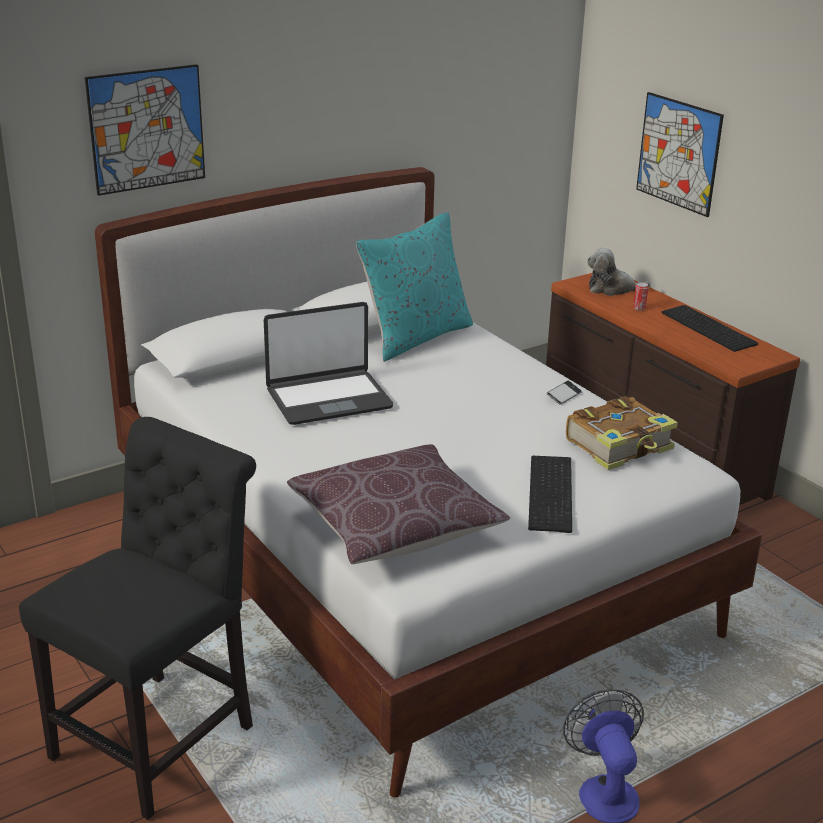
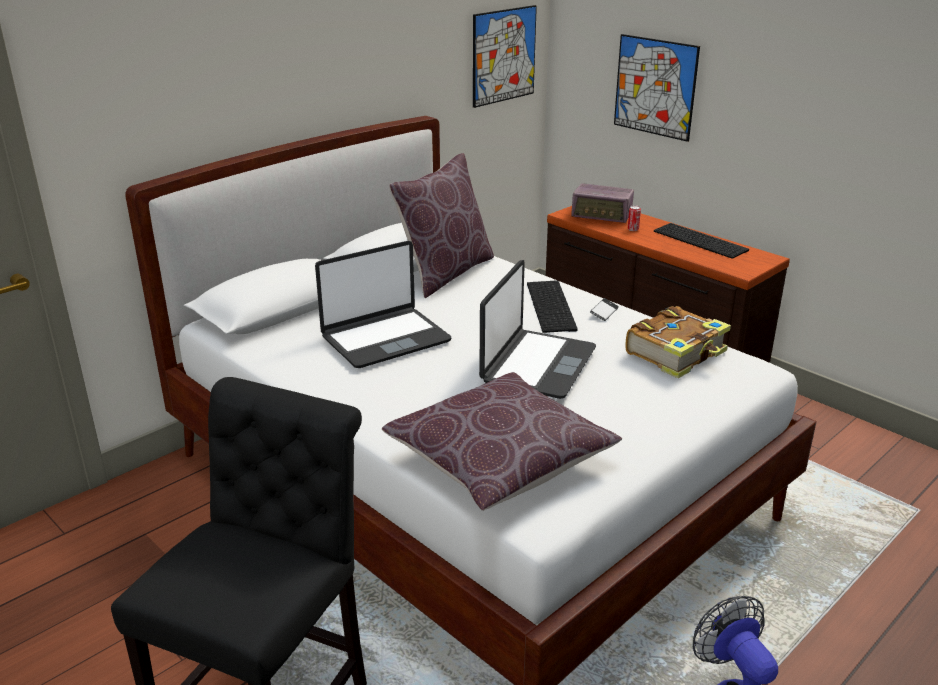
camera: 10 degrees left, 0 degrees up
picture [85,64,205,196] -> picture moved to [473,5,537,108]
turquoise pillow [356,212,473,362] -> brown pillow [389,153,494,298]
keyboard [528,456,572,533] -> keyboard moved to [527,280,578,333]
plush toy [587,248,650,296] -> radio [571,183,634,223]
none -> laptop [479,260,596,399]

